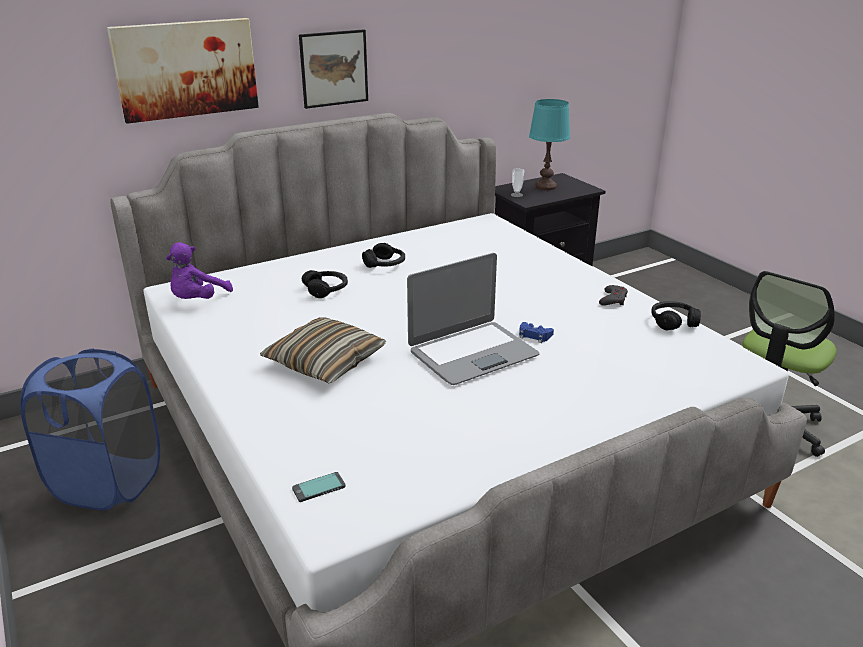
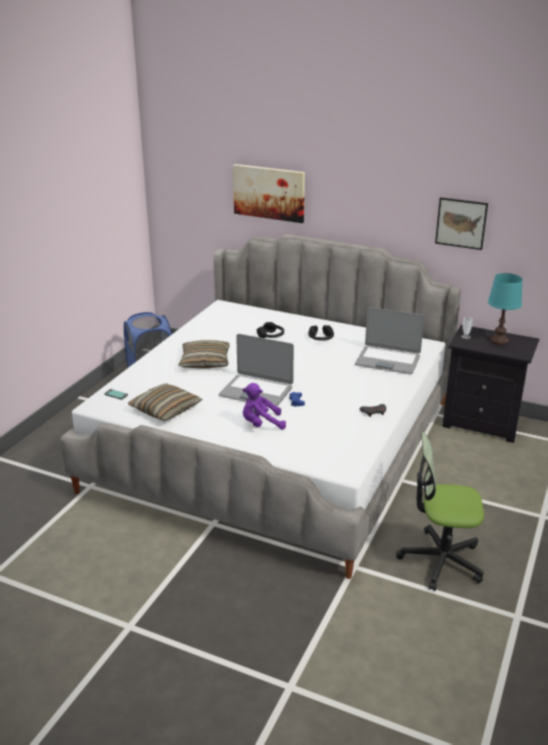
camera: 55 degrees right, 0 degrees up
purple plush toy [166,242,233,299] -> purple plush toy moved to [242,383,286,429]
picture [299,29,368,109] -> picture moved to [435,197,488,250]
black headphones [651,301,701,331] -> none
none -> pillow [128,383,203,421]
none -> laptop [355,307,424,374]

